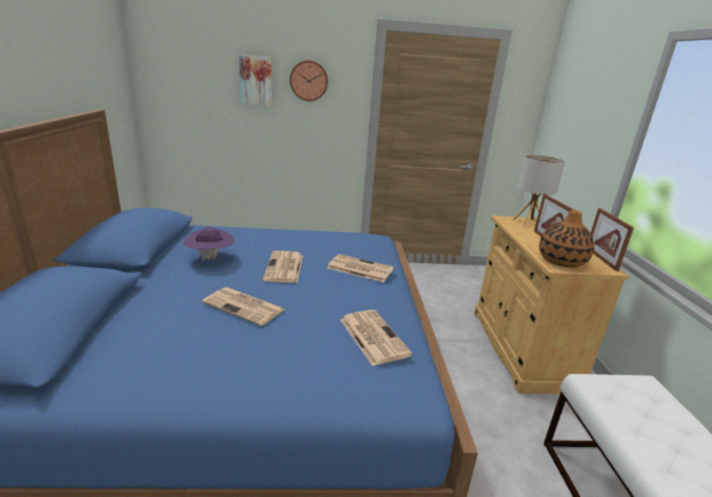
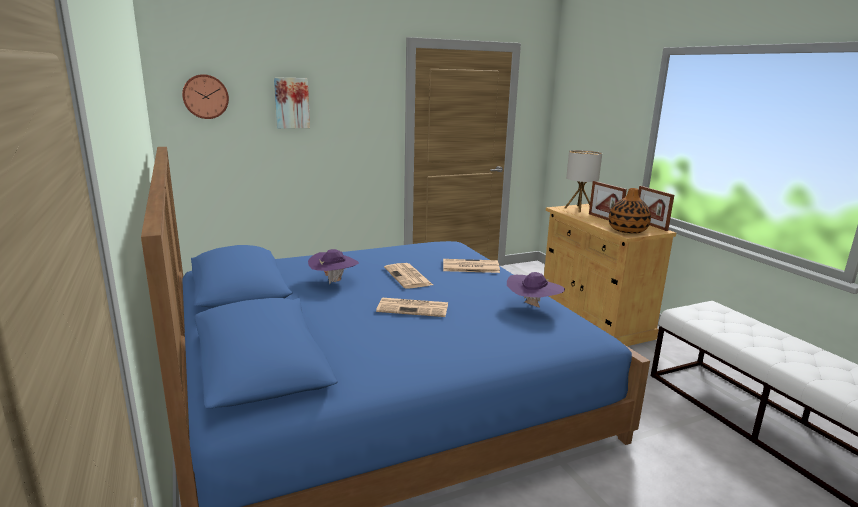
camera: 20 degrees left, 5 degrees down
wall clock [290,60,328,101] -> wall clock moved to [182,74,229,119]
newspaper [340,310,412,366] -> purple hat [507,272,565,308]

